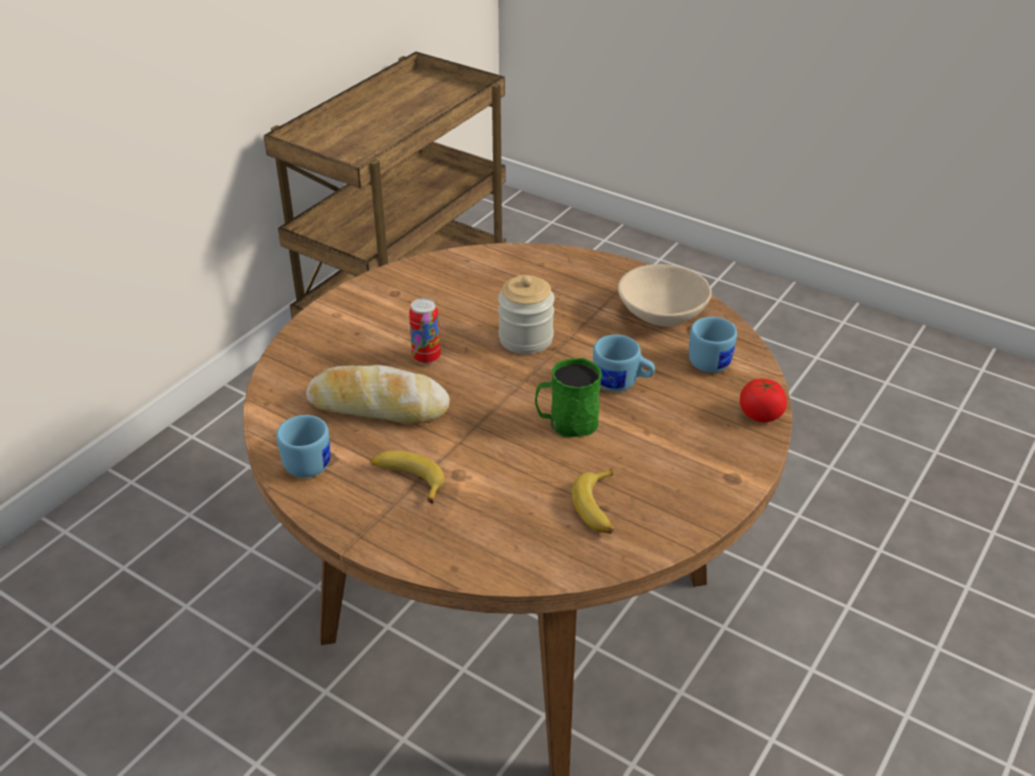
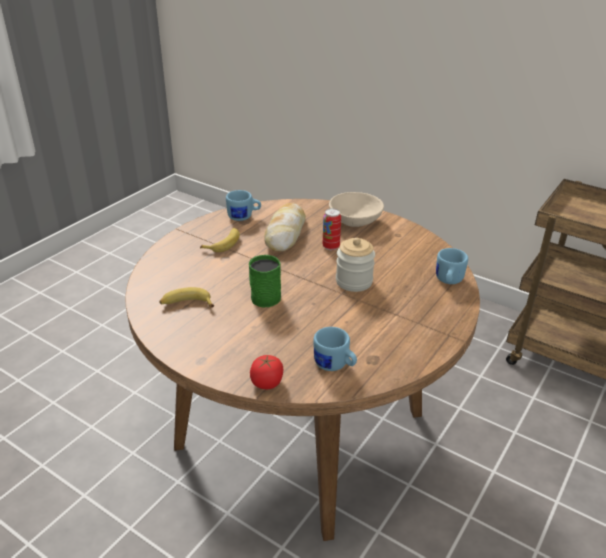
camera: 90 degrees right, 5 degrees down
blue mug [593,335,655,392] -> blue mug moved to [436,248,468,284]
beige bowl [618,264,712,327] -> beige bowl moved to [329,192,384,227]

